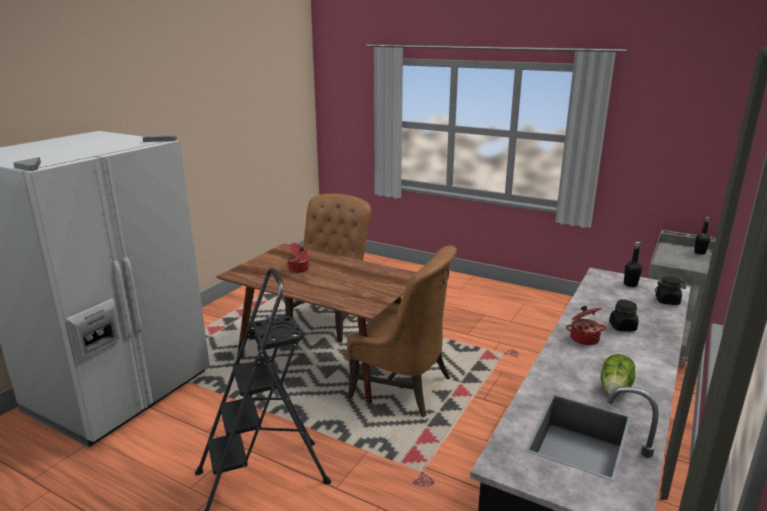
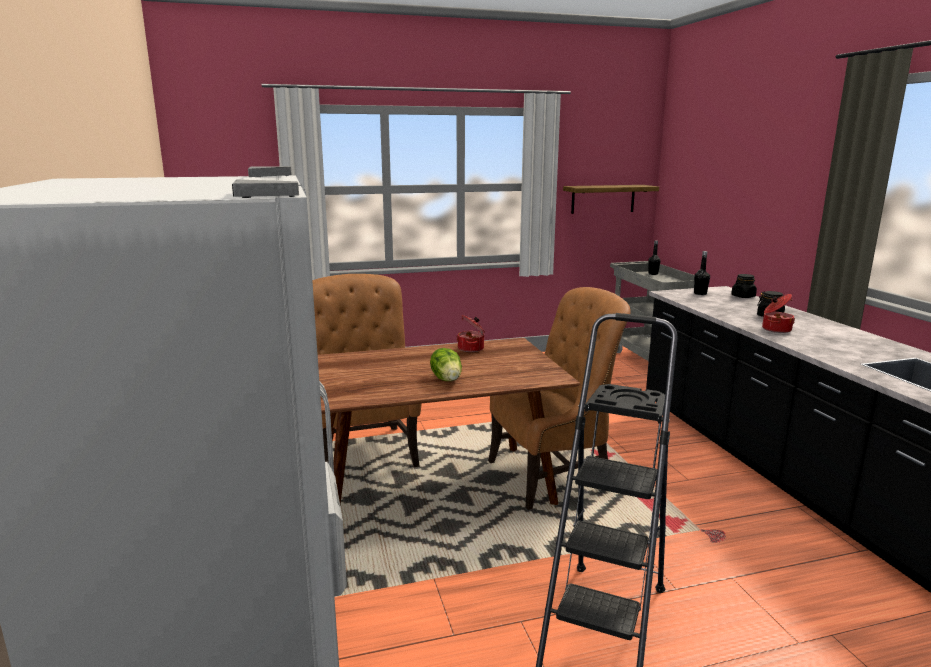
camera: 45 degrees left, 5 degrees down
cooking pot [286,243,311,273] -> cooking pot moved to [457,315,485,352]
lettuce [601,354,635,396] -> lettuce moved to [430,348,462,381]
none -> shelf [563,185,659,214]

